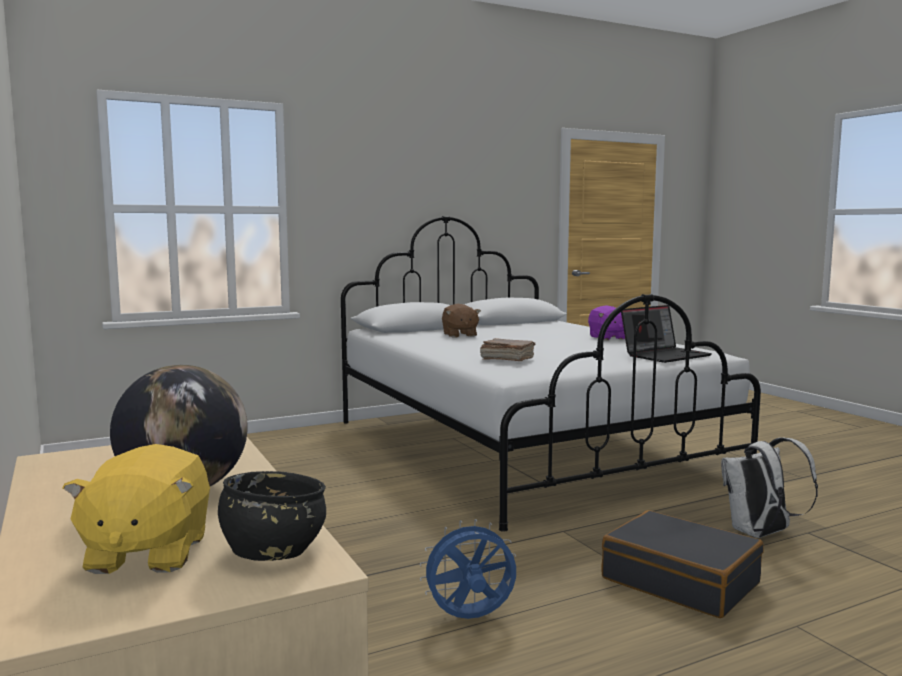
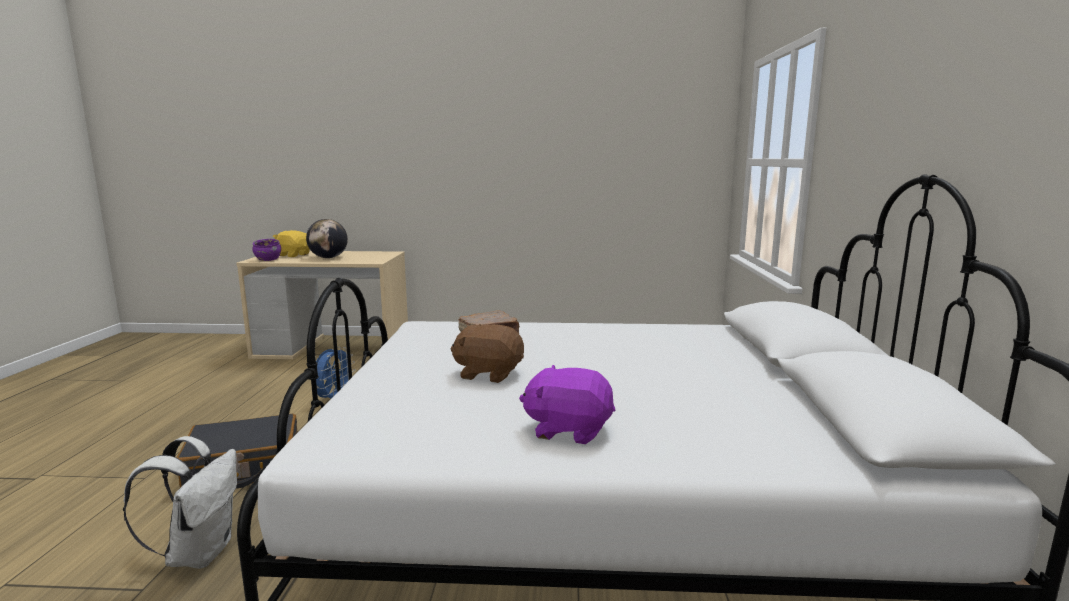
camera: 120 degrees right, 5 degrees up
black bowl [218,471,326,561] -> purple bowl [252,239,281,261]
brown plush toy [442,304,481,338] -> brown plush toy moved to [451,324,524,383]
laptop [621,305,712,363] -> none

